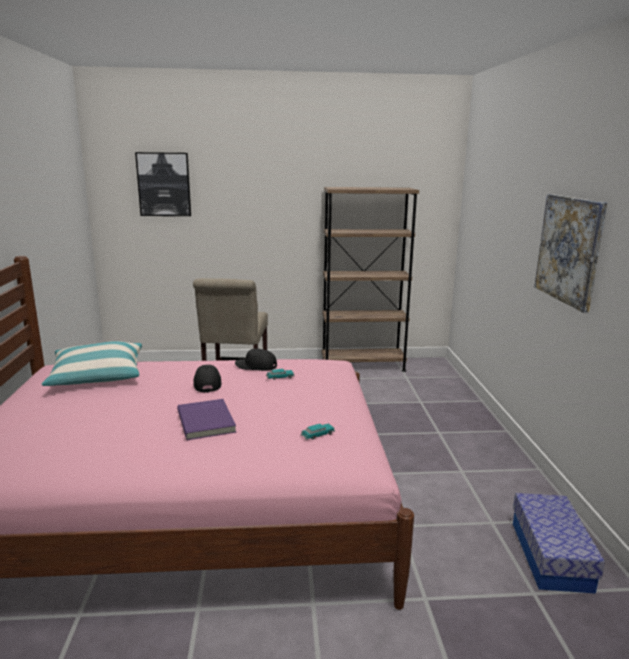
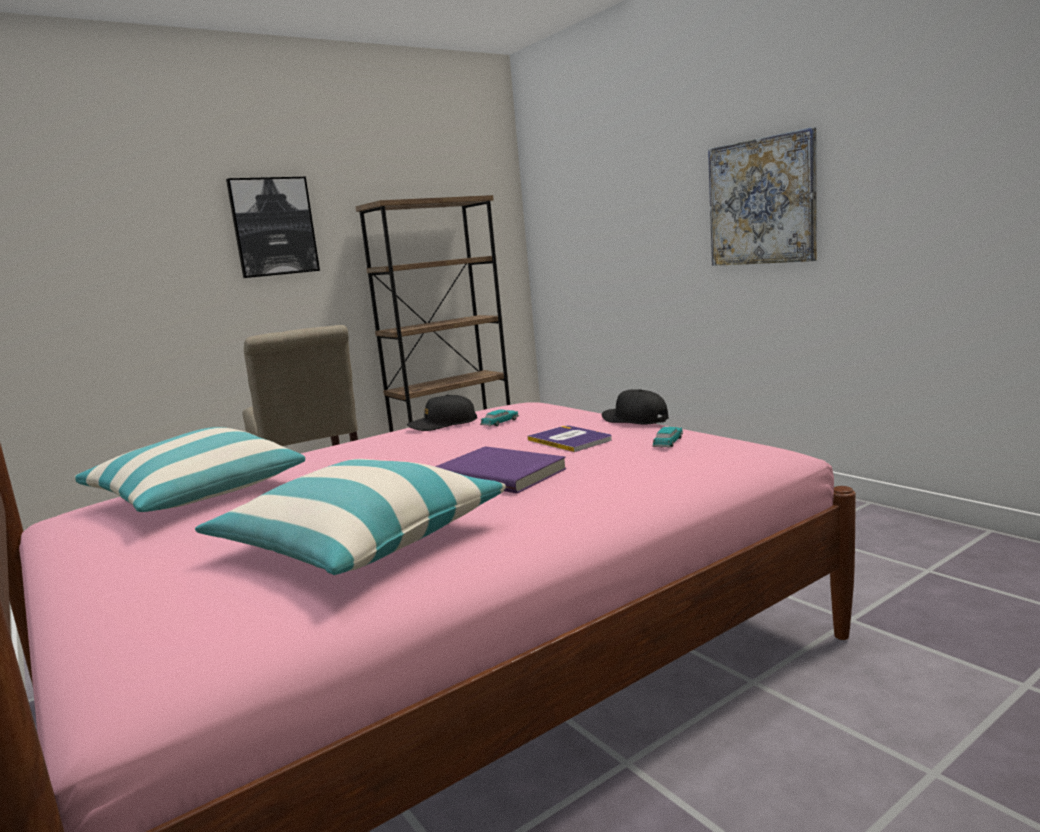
camera: 30 degrees left, 5 degrees down
picture [135,152,191,216] -> picture moved to [226,177,320,278]
black cap [194,365,222,393] -> black cap moved to [602,389,669,424]
storage box [513,493,605,594] -> none
none -> pillow [195,459,506,575]
none -> book [528,426,612,452]

